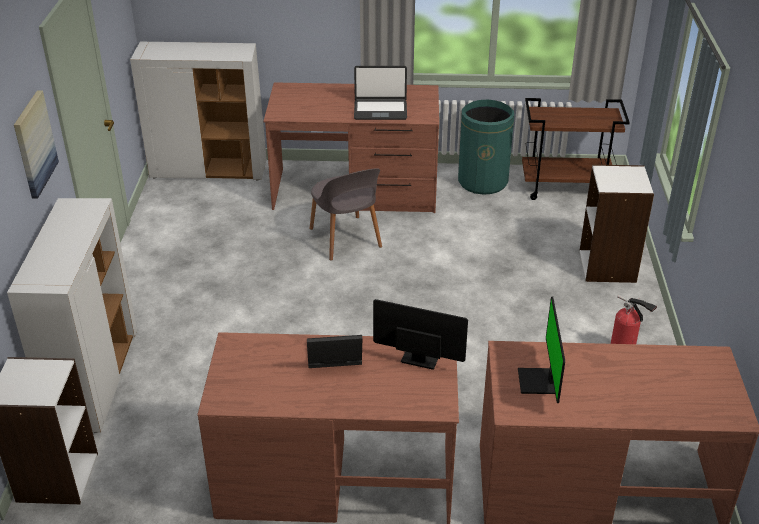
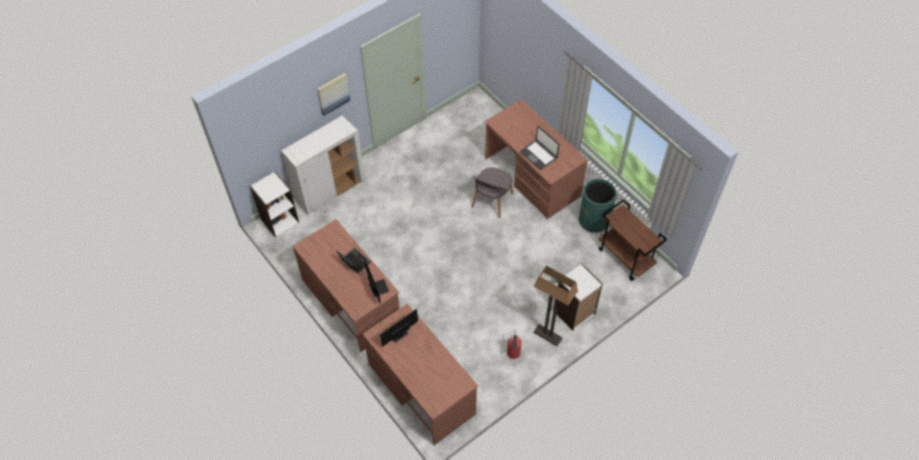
camera: 50 degrees right, 20 degrees up
white cabinet [130,42,267,181] -> none
none -> floor lamp [533,265,578,346]

